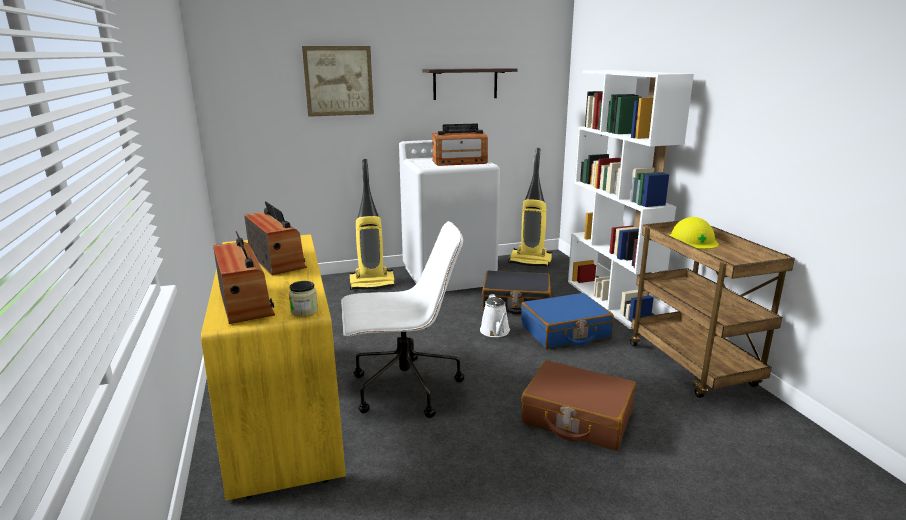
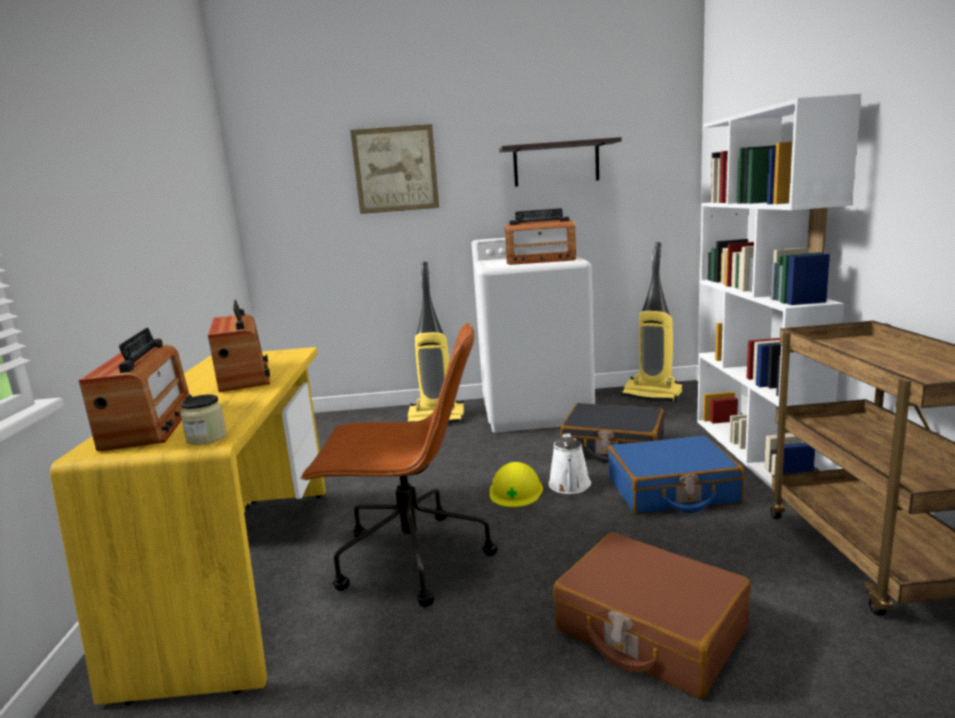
camera: 15 degrees right, 5 degrees down
white office chair [341,221,464,418] -> brown office chair [300,322,498,607]
yellow hard hat [669,217,719,249] -> yellow hard hat moved to [490,462,543,507]

